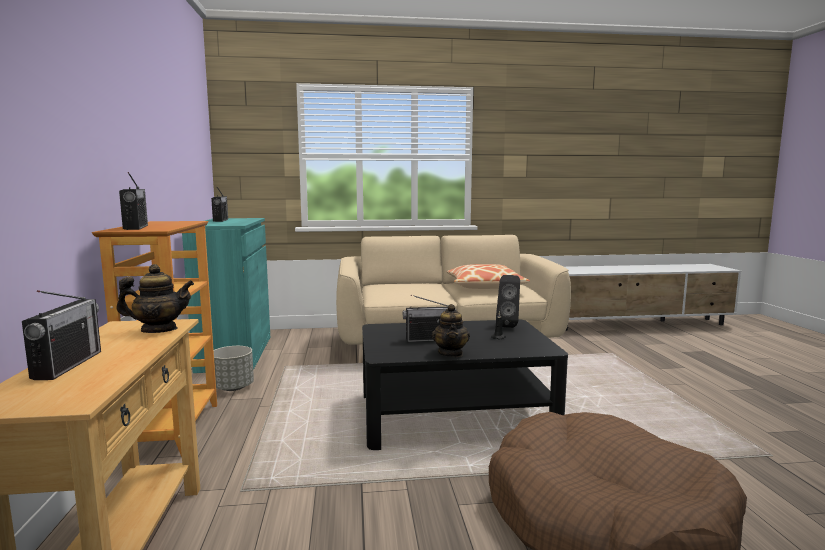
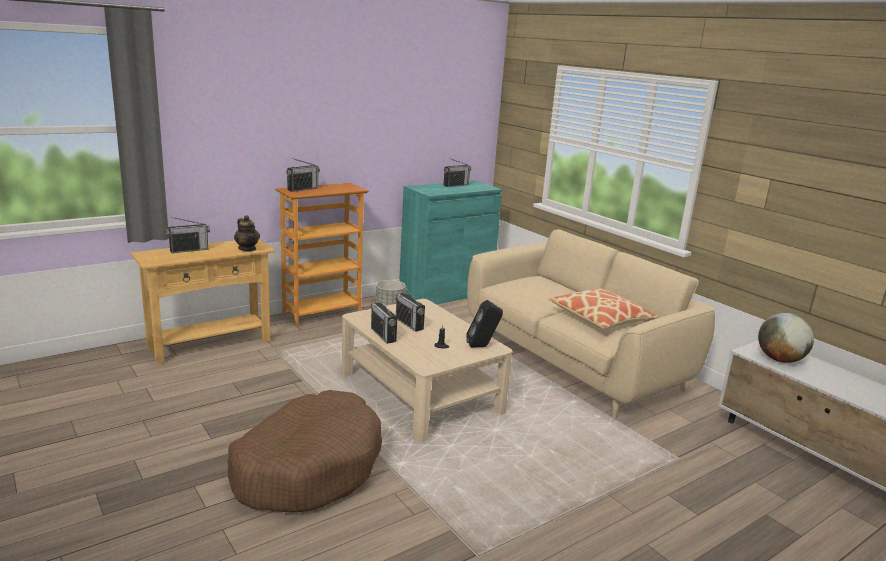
camera: 60 degrees right, 10 degrees up
black coffee table [362,319,568,450] -> beige coffee table [342,299,512,442]
teapot [432,304,470,357] -> radio [371,293,397,344]
none -> globe [758,313,814,363]

